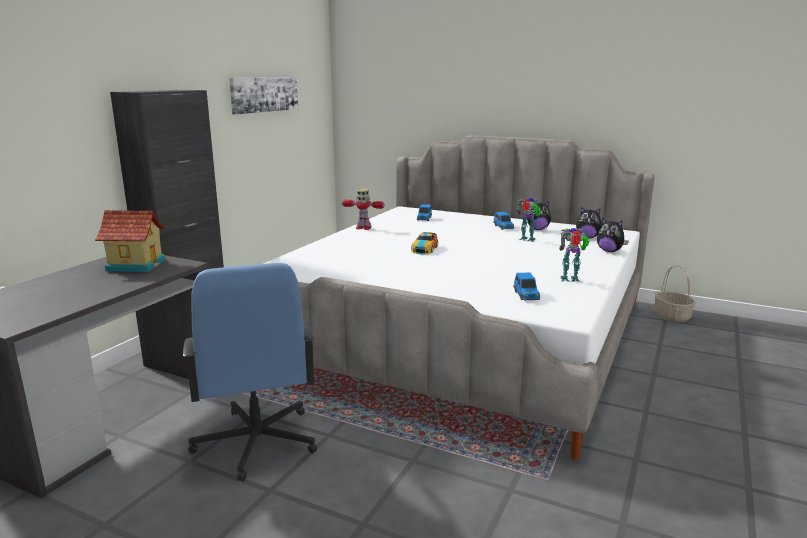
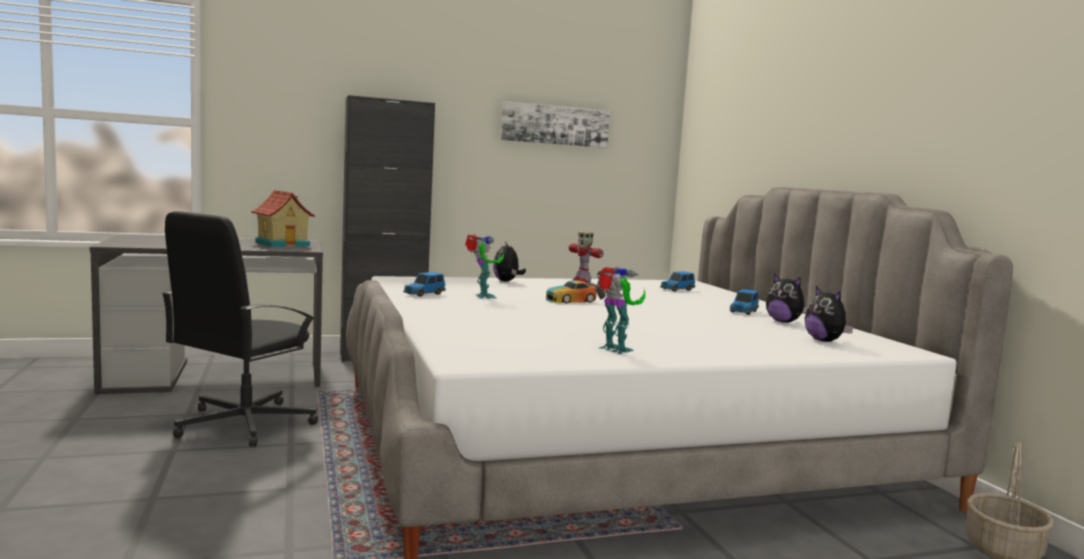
camera: 45 degrees right, 10 degrees down
blue office chair [183,263,317,481] -> black office chair [161,211,318,447]
toy car [513,273,540,300] -> toy car moved to [403,272,446,297]
toy robot [517,197,541,242] -> toy robot moved to [465,234,504,299]
plush toy [597,218,628,252] -> plush toy moved to [493,242,526,282]

